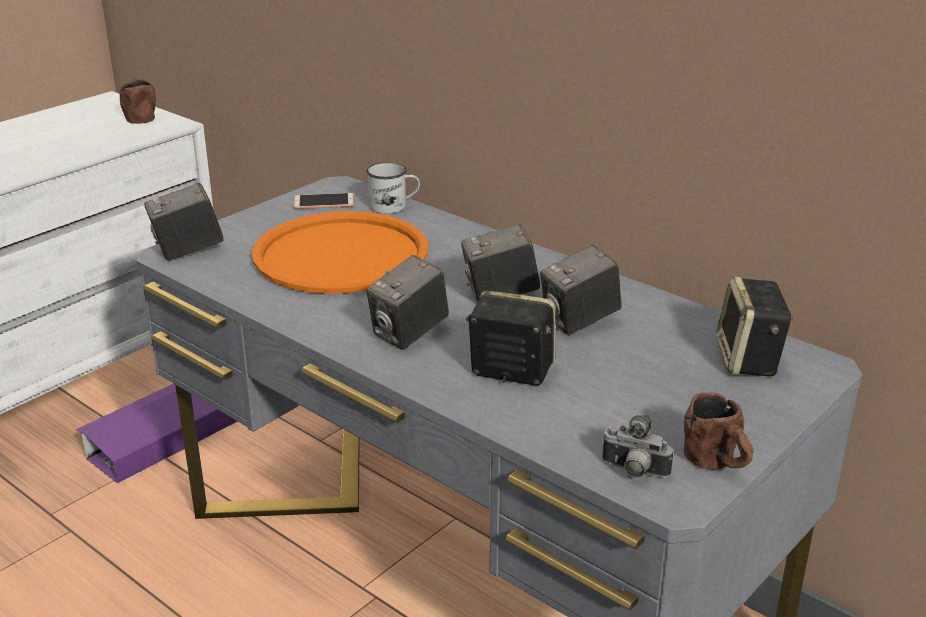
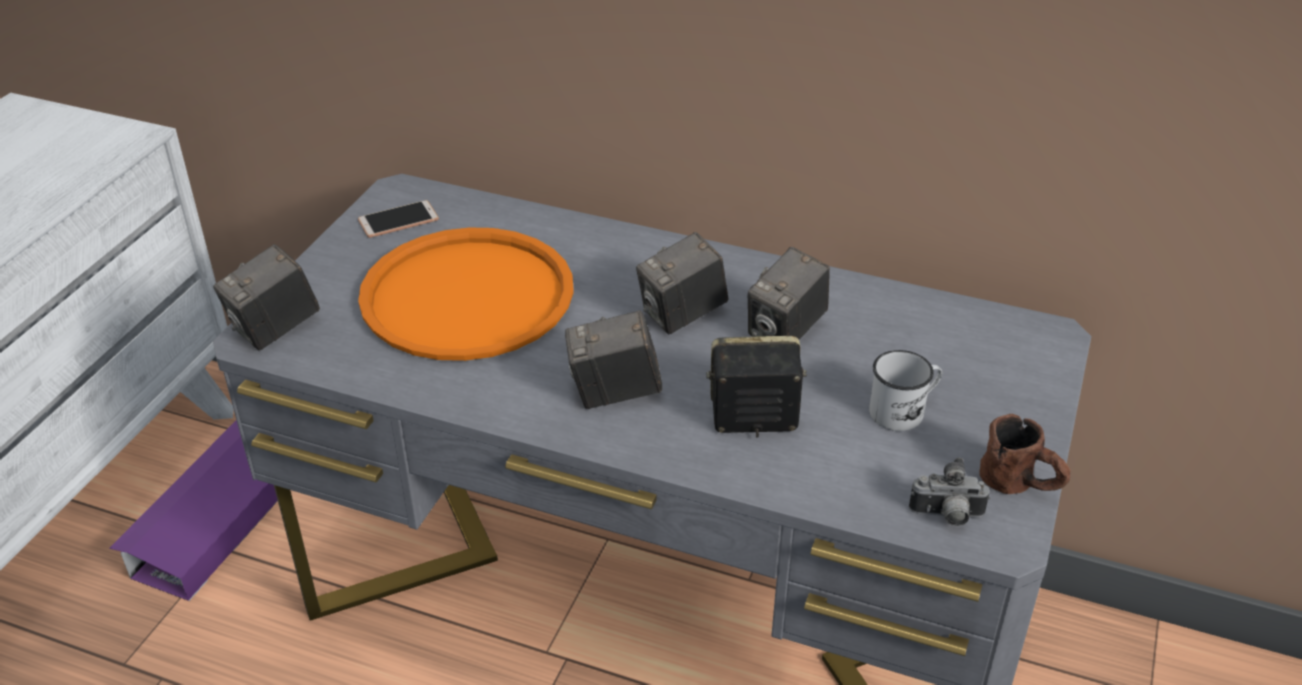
camera: 20 degrees left, 10 degrees up
brown mug [119,78,156,124] -> none
white mug [366,162,420,214] -> white mug moved to [869,350,942,431]
camera [366,255,449,350] -> camera turned 60 degrees clockwise [565,310,662,409]
speaker [716,276,793,376] -> none

